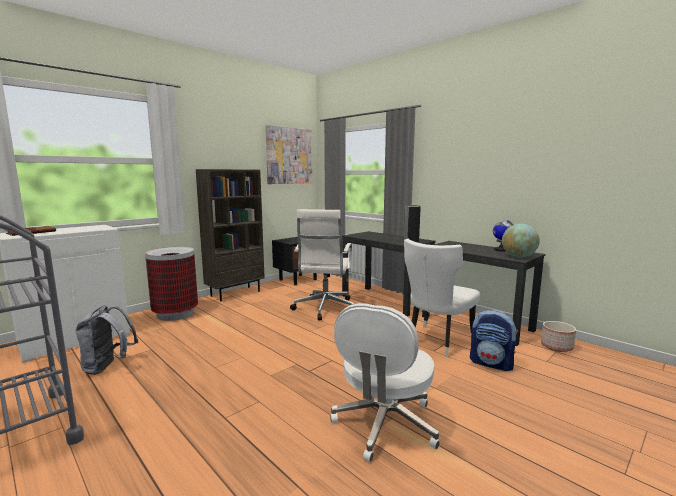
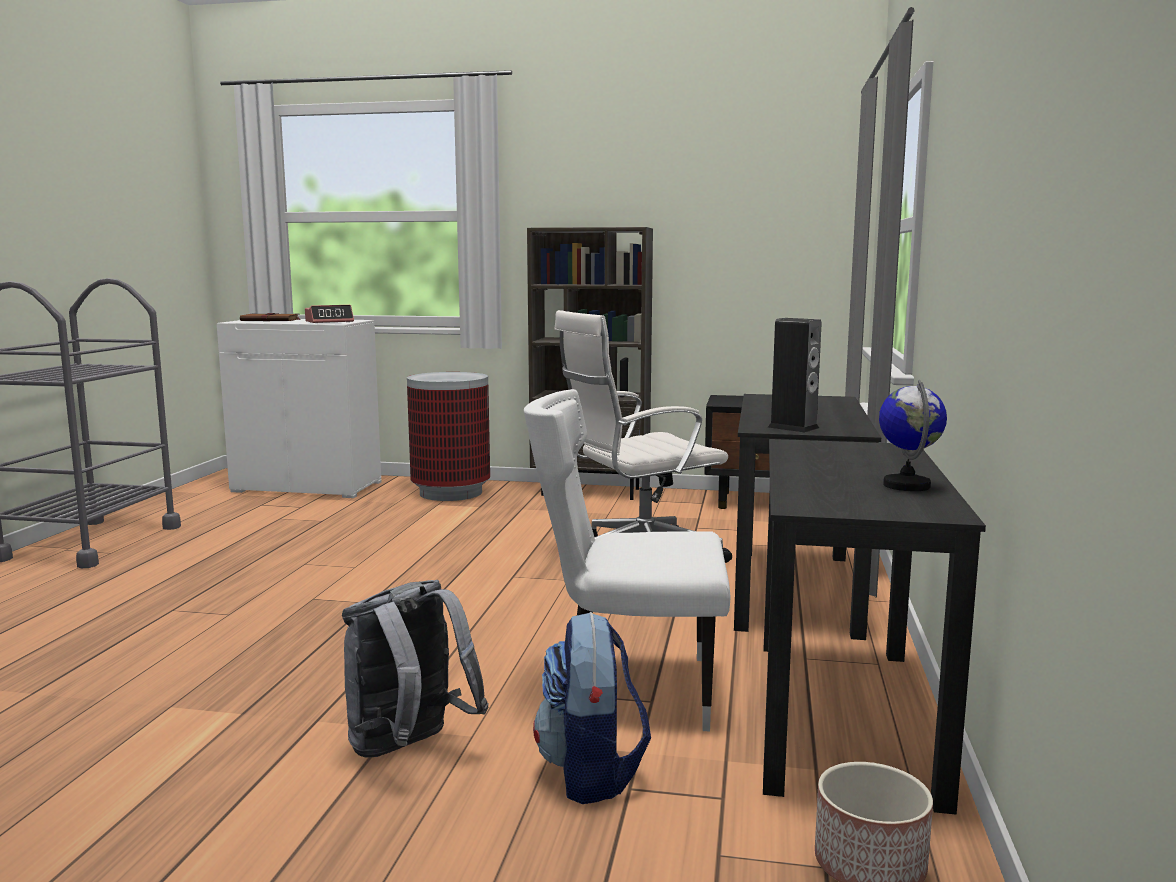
camera: 55 degrees right, 0 degrees up
grey backpack [75,305,138,375] -> grey backpack moved to [342,580,489,758]
picture [265,125,312,184] -> none
white office chair [330,303,440,462] -> none
globe [502,224,540,258] -> none
none -> alarm clock [305,305,354,323]

